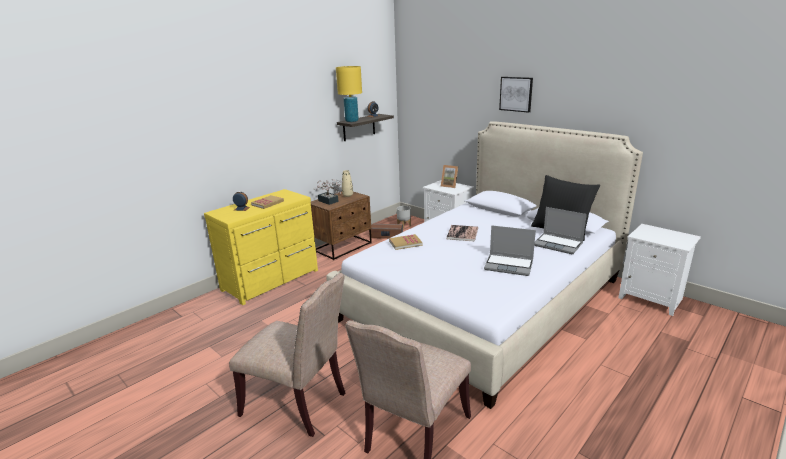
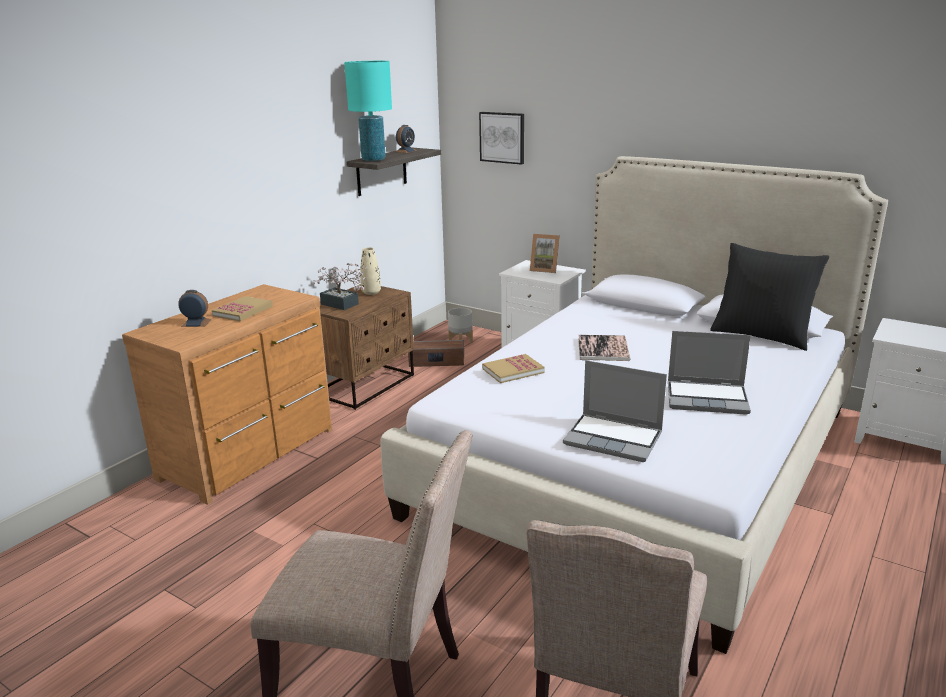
camera: 10 degrees left, 0 degrees up
yellow dresser [204,189,318,305] -> brown dresser [122,284,332,505]
yellow table lamp [336,66,362,122] -> turquoise table lamp [344,61,392,161]
picture [499,77,533,113] -> picture moved to [479,112,524,165]
laptop [534,207,587,254] -> laptop moved to [563,360,667,462]

